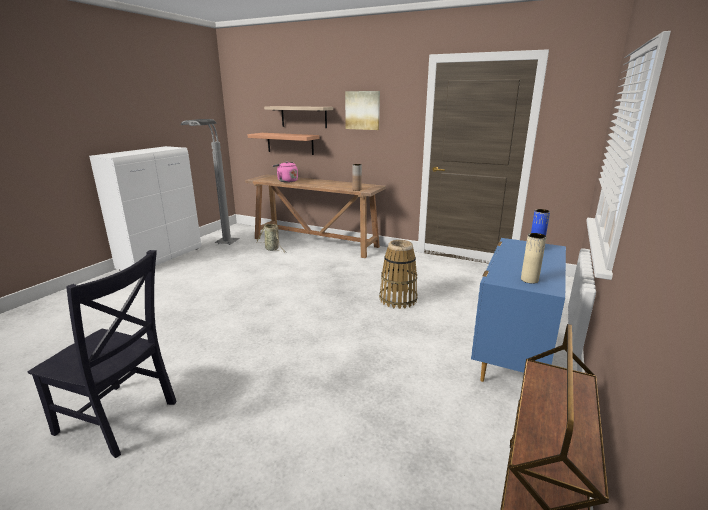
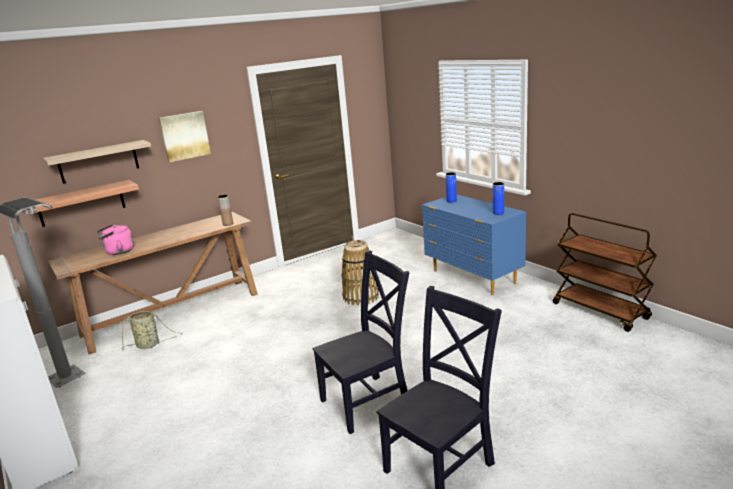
camera: 60 degrees left, 0 degrees up
beige vase [521,233,547,284] -> blue vase [493,182,504,215]
none -> black chair [312,250,409,434]

